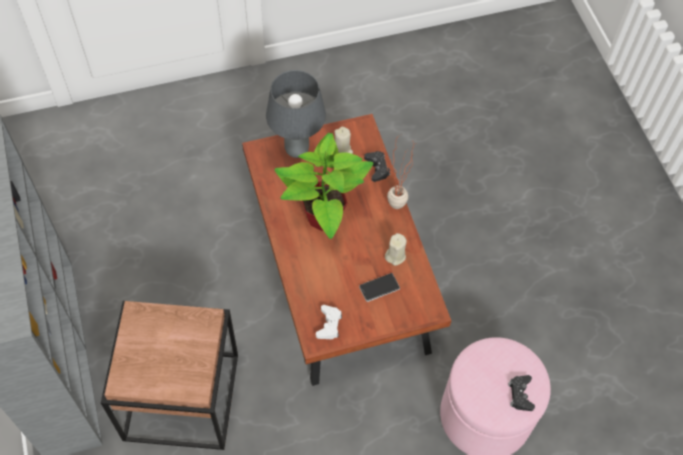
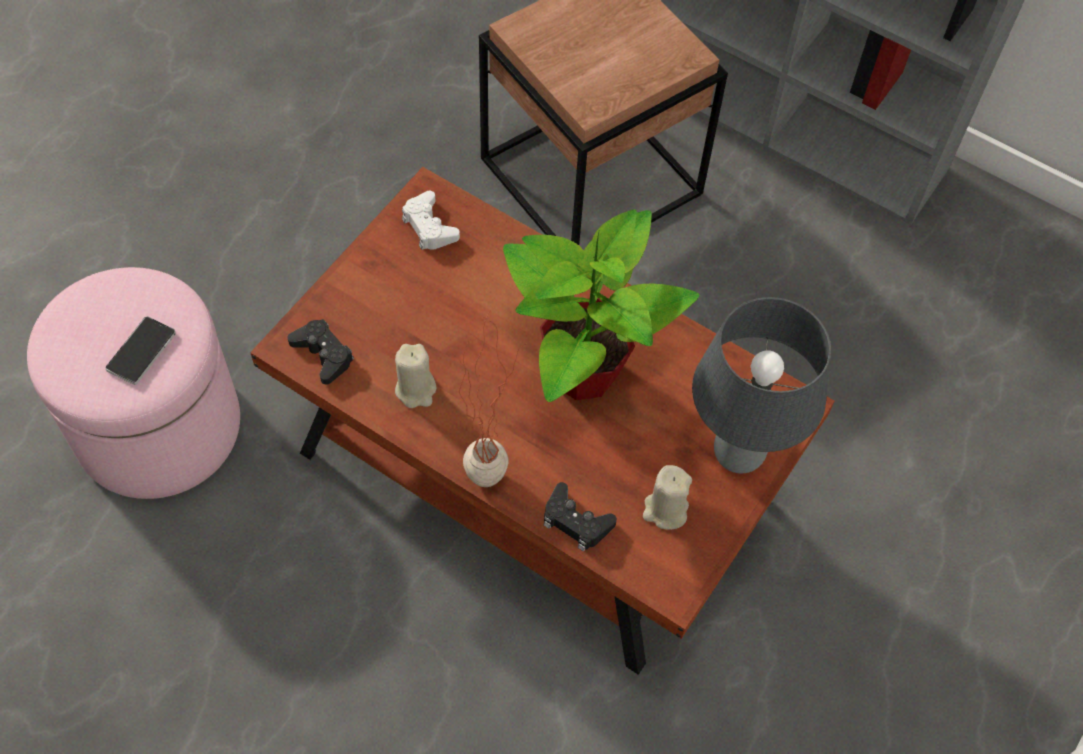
camera: 140 degrees right, 0 degrees up
phone [359,273,400,302] -> phone moved to [105,316,176,385]
black game controller [508,375,535,411] -> black game controller moved to [288,319,354,385]

